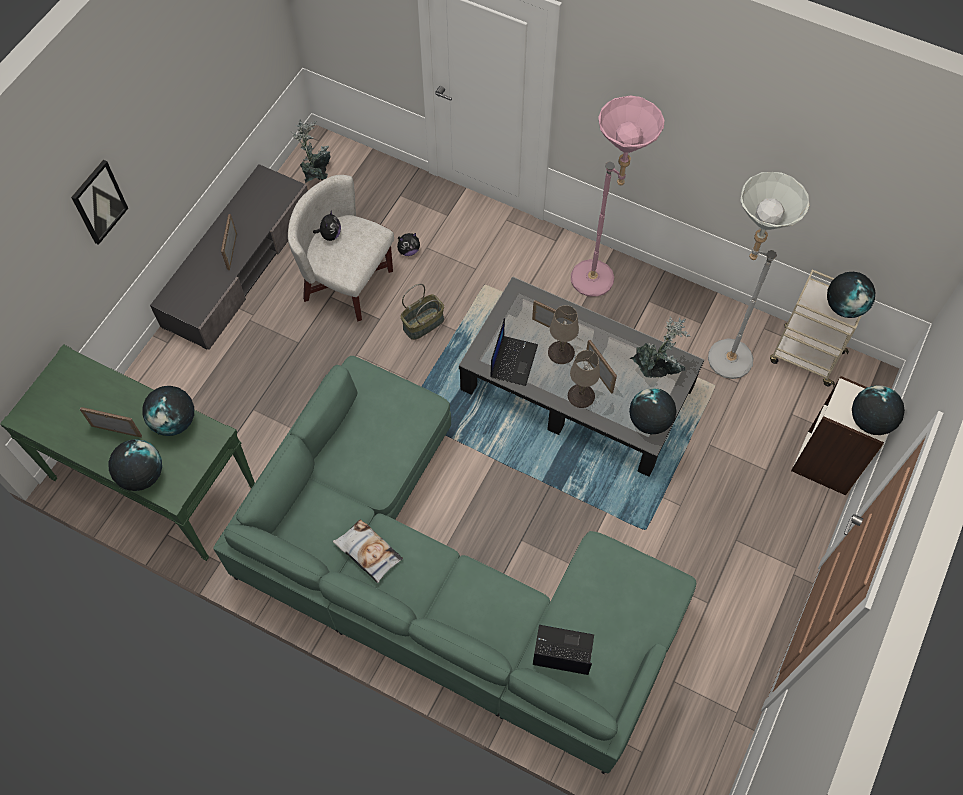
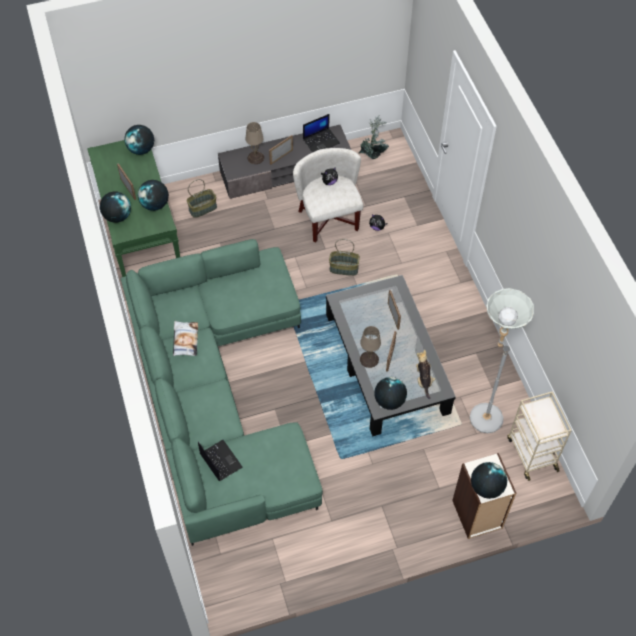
camera: 45 degrees right, 5 degrees down
picture [71,160,128,245] -> none
laptop [490,318,538,386] -> laptop moved to [303,114,340,153]
beige table lamp [548,305,579,364] -> beige table lamp moved to [246,122,264,164]
pink floor lamp [571,95,665,297] -> none
potted plant [630,316,690,378] -> plush toy [416,350,435,399]
globe [827,272,875,318] -> globe moved to [124,125,154,155]
none -> basket [187,179,217,218]

